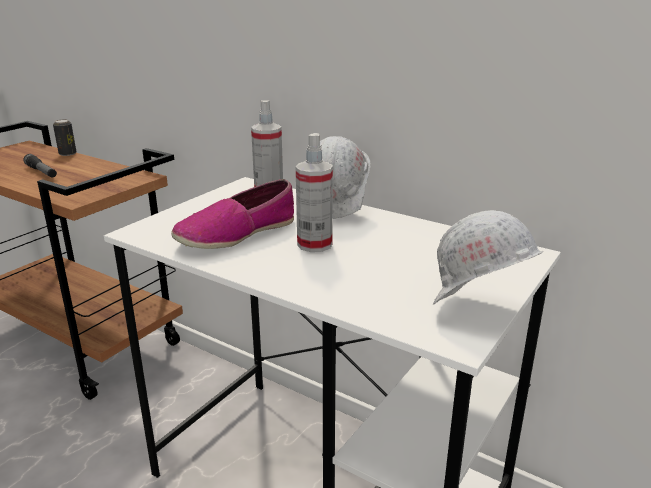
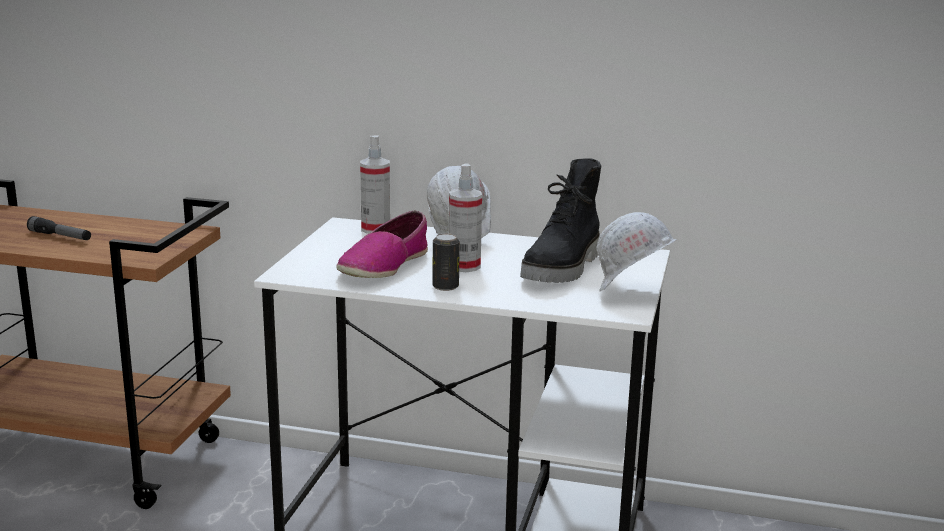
camera: 20 degrees left, 5 degrees down
can [53,119,77,156] -> can moved to [432,233,460,291]
none -> black boot [520,158,601,283]

